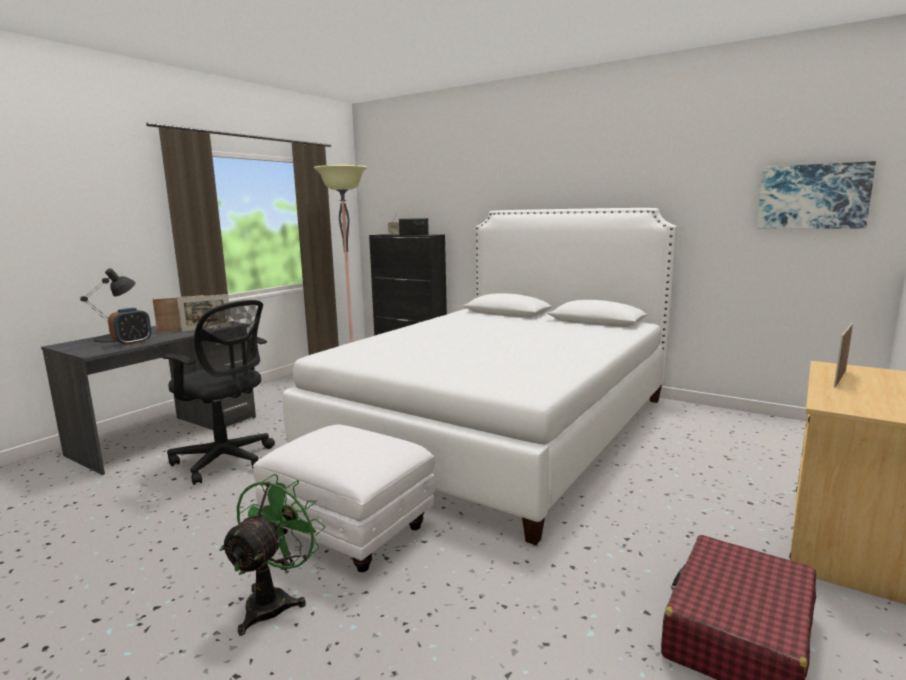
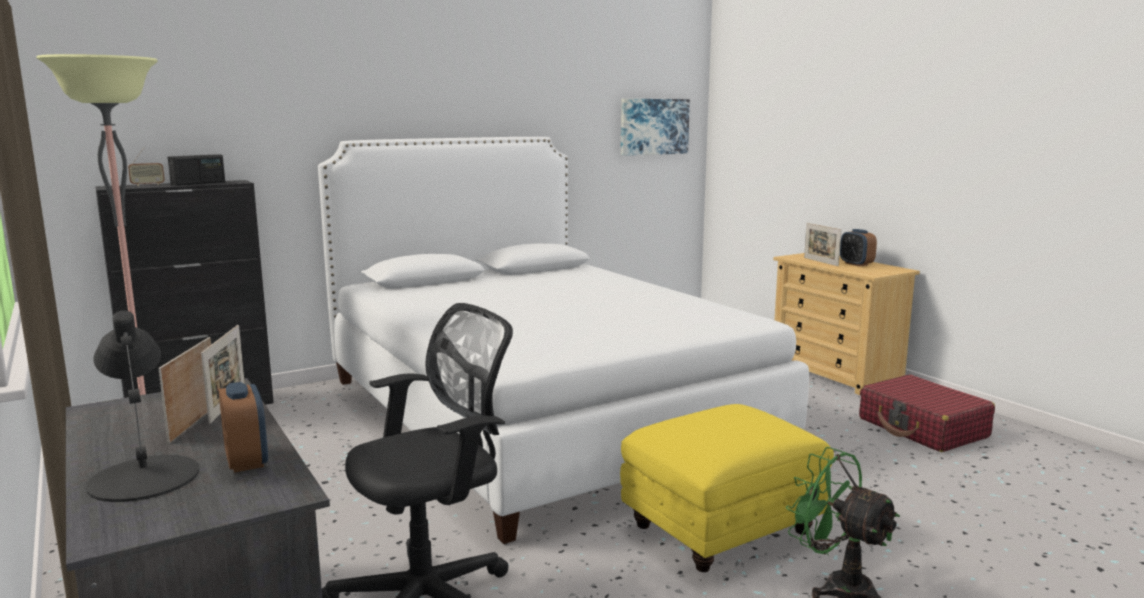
camera: 65 degrees left, 0 degrees up
white ottoman [253,424,436,572] -> yellow ottoman [620,404,834,572]
none -> alarm clock [840,229,877,266]

